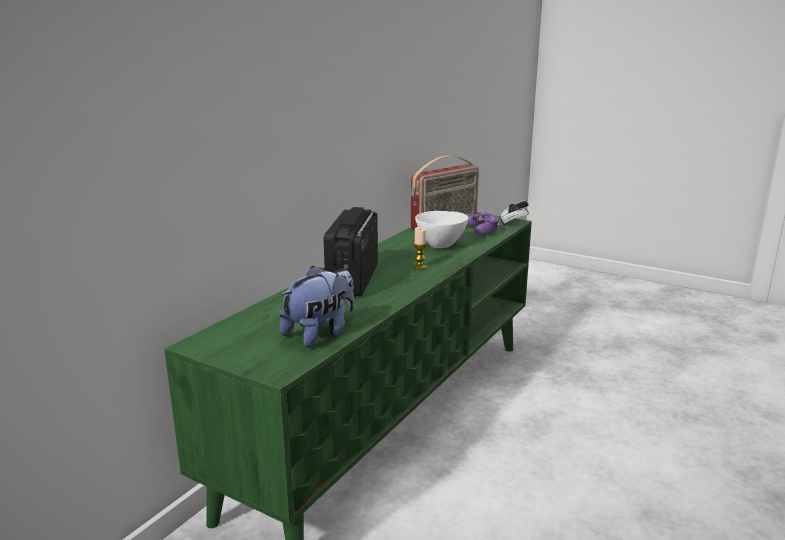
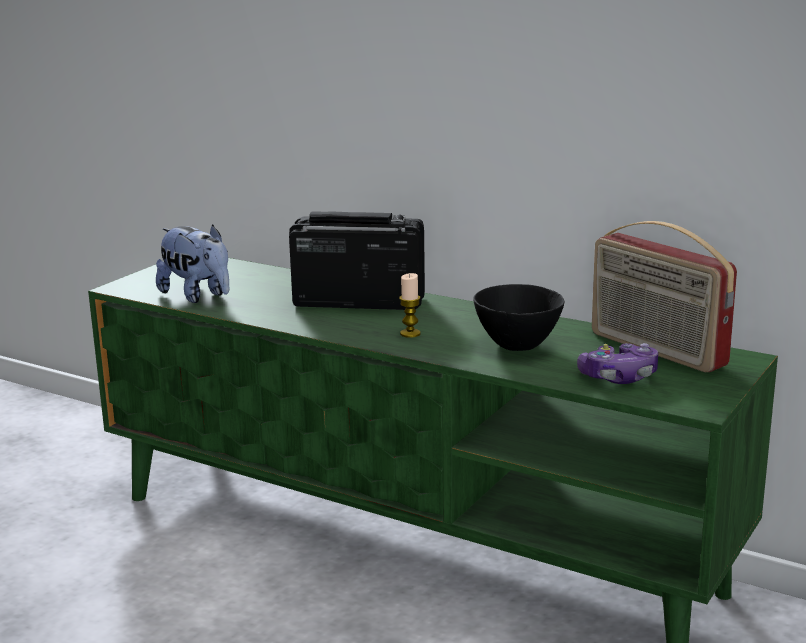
camera: 90 degrees right, 0 degrees up
white bowl [415,211,468,248] -> black bowl [473,284,564,351]
game controller [501,200,529,226] -> none

